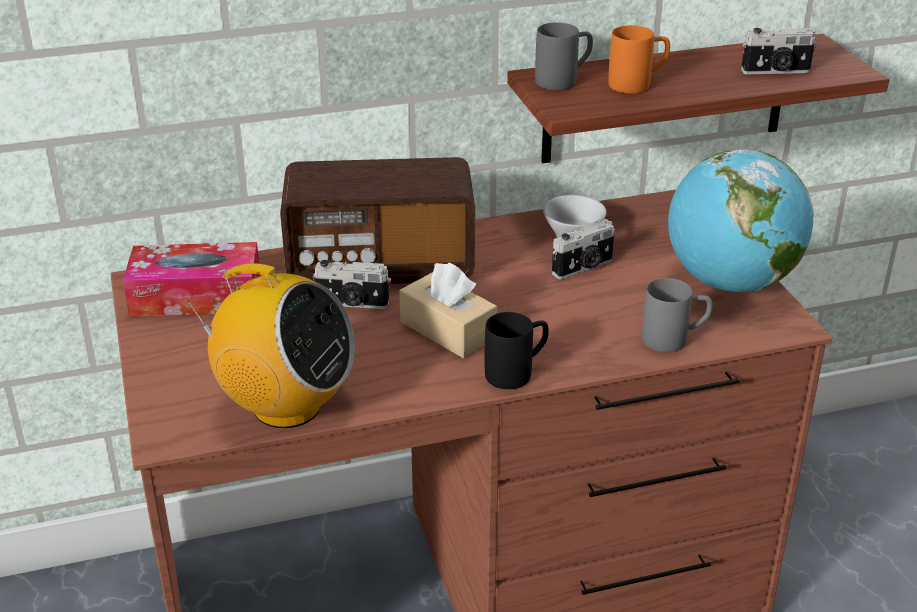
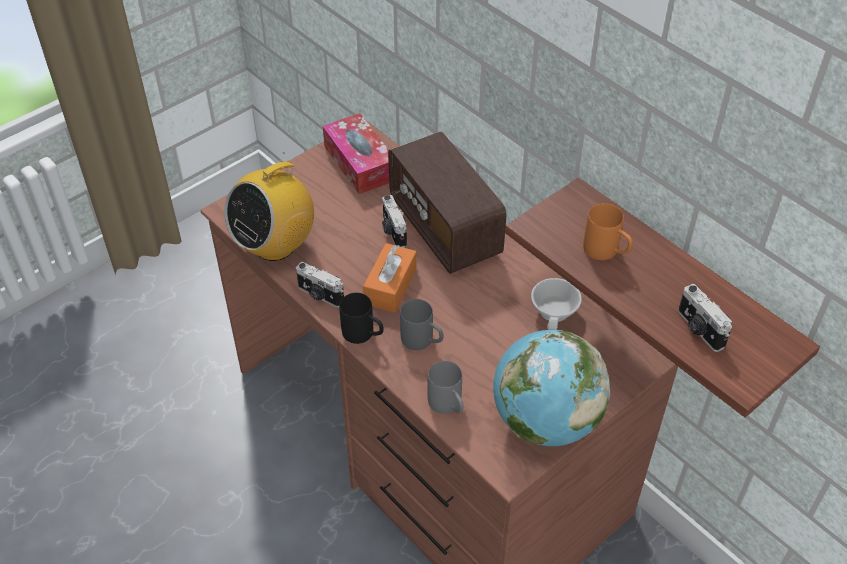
camera: 65 degrees right, 15 degrees up
radio [187,263,355,428] -> radio turned 45 degrees clockwise [224,152,314,261]
beige tissue box [399,262,497,358] -> orange tissue box [363,243,417,313]
grey mug [535,22,593,90] -> grey mug moved to [400,299,444,350]
camera [552,220,615,279] -> camera moved to [296,262,344,308]

